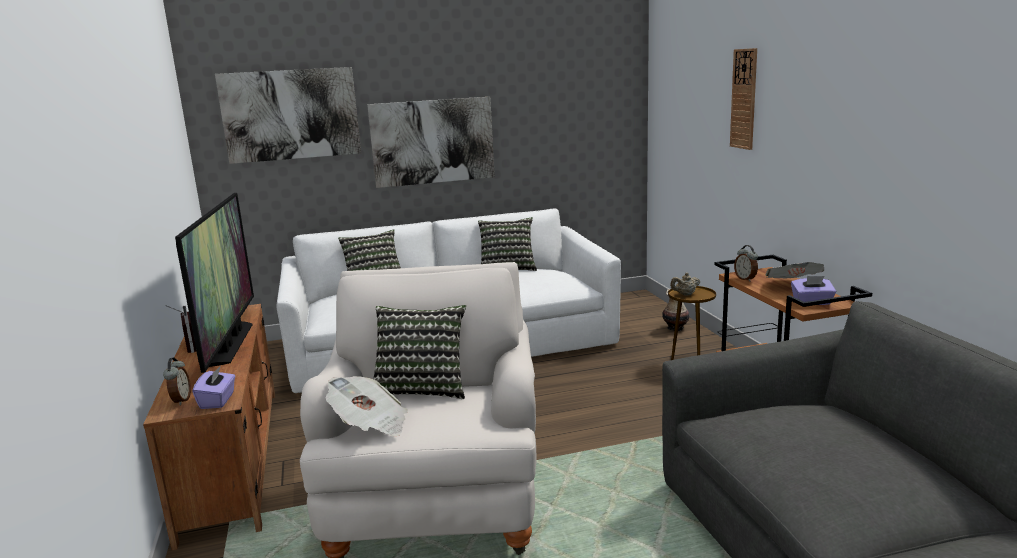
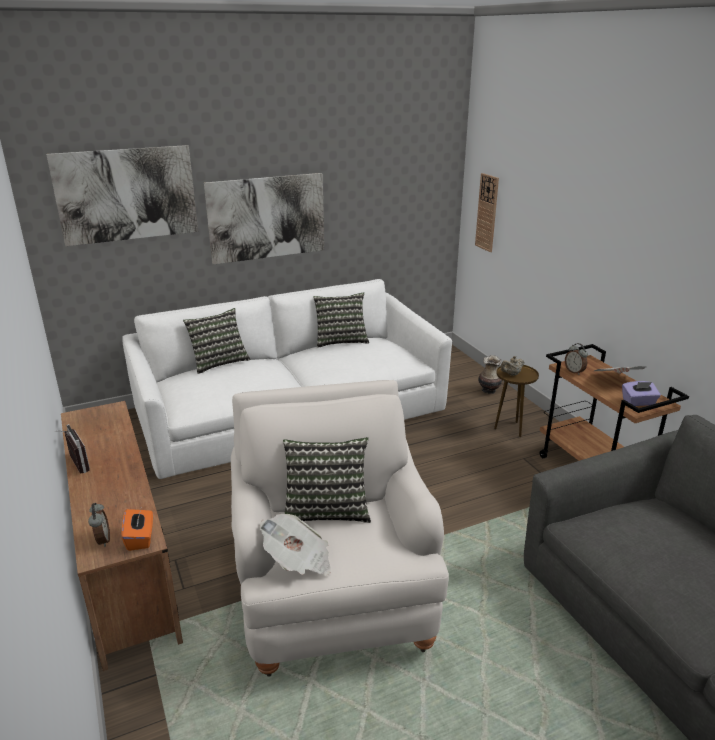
camera: 10 degrees left, 10 degrees up
television [175,193,254,373] -> none
purple tissue box [192,365,235,409] -> orange tissue box [122,509,153,551]
wall clock [730,48,757,150] -> wall clock moved to [475,173,499,252]

